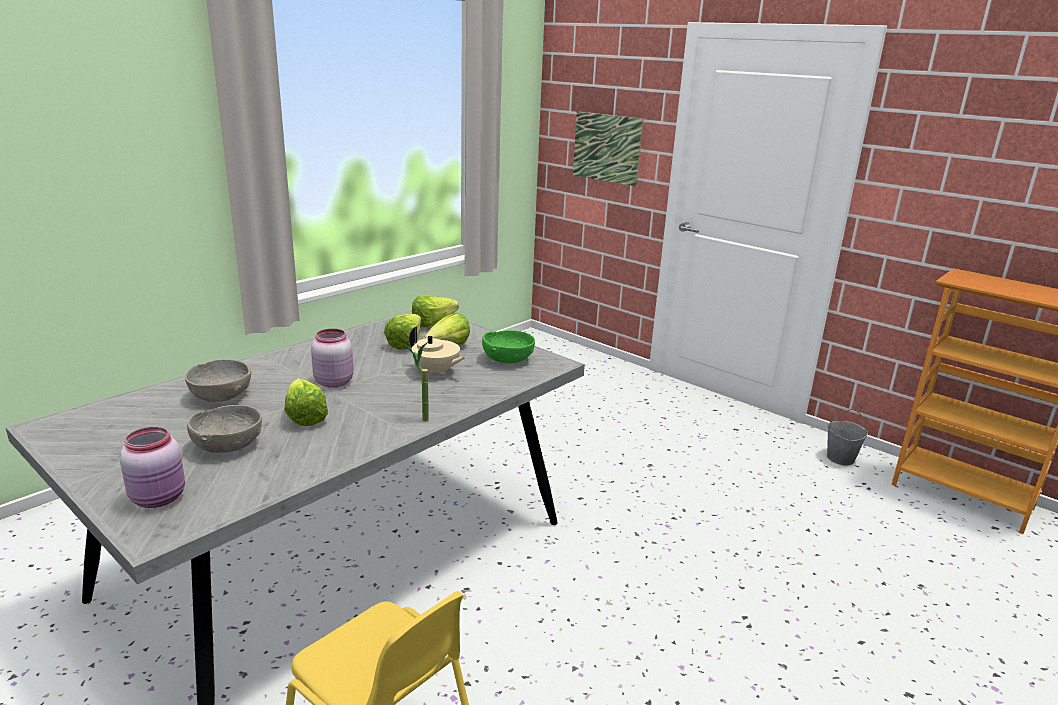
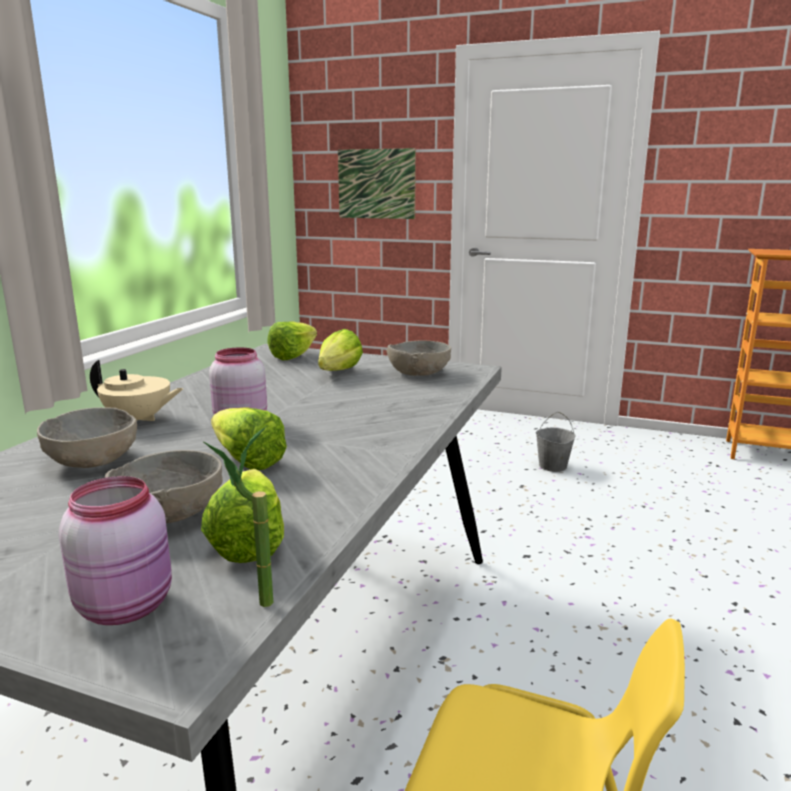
camera: 20 degrees left, 5 degrees down
lettuce [384,314,421,350] -> lettuce moved to [201,469,284,563]
potted plant [405,341,429,421] -> potted plant moved to [204,426,273,607]
beige teapot [410,327,466,376] -> beige teapot moved to [90,360,184,421]
green bowl [482,330,535,364] -> grey bowl [387,340,451,376]
grey bucket [827,409,868,465] -> grey bucket moved to [536,412,576,472]

